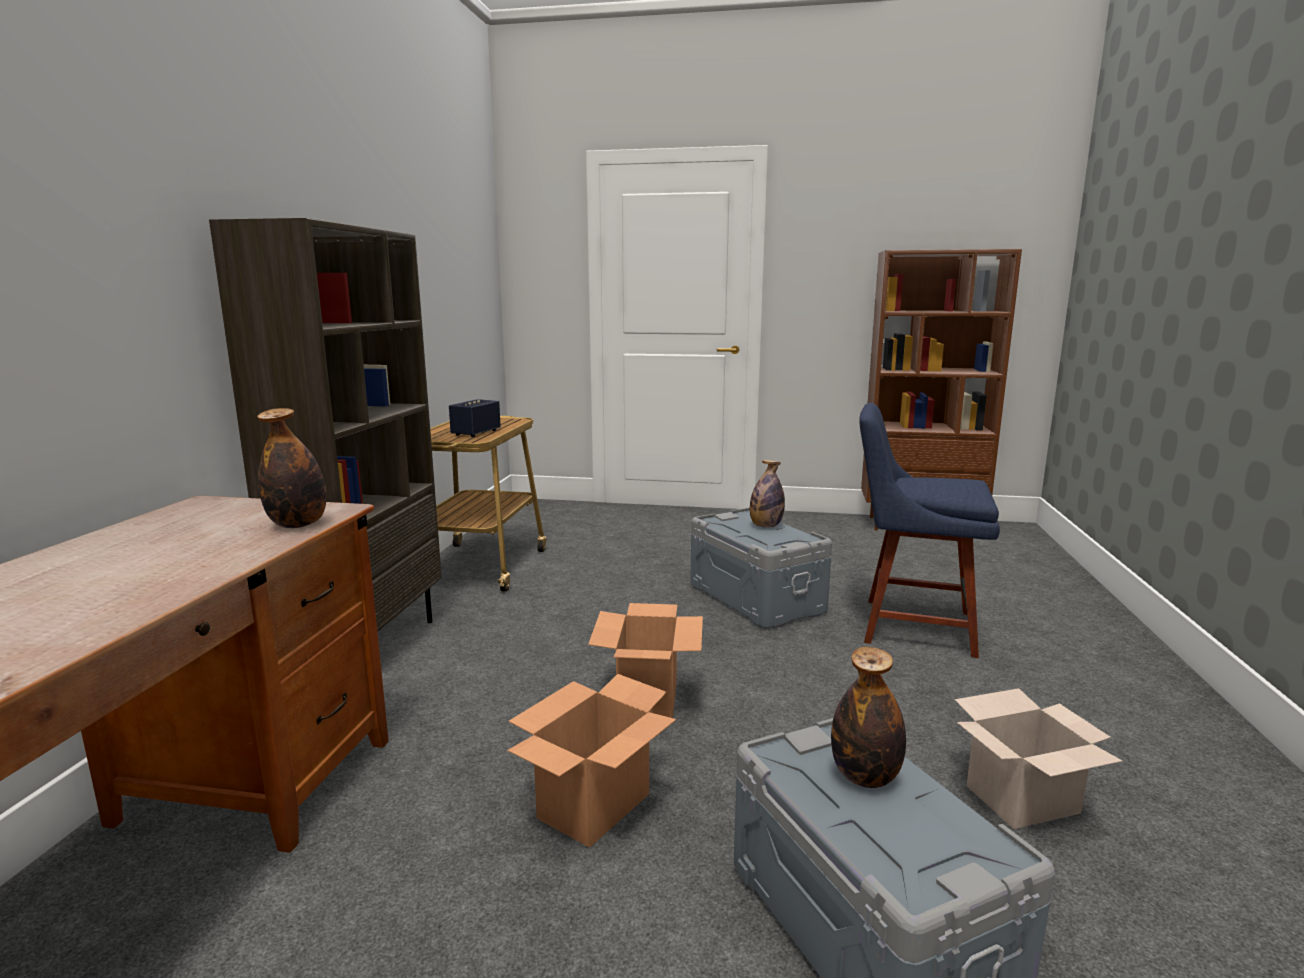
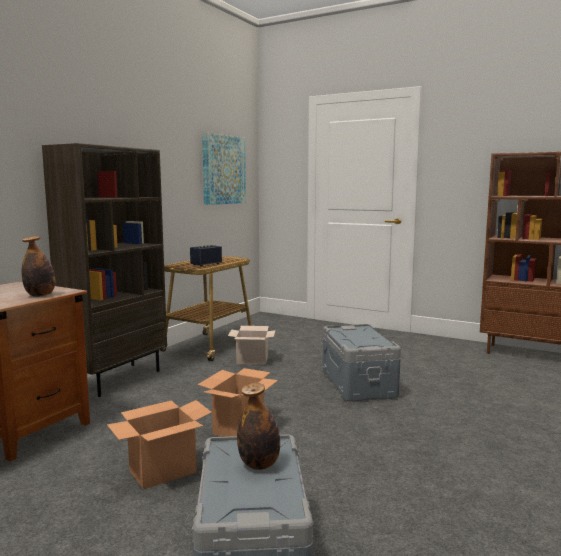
camera: 20 degrees right, 5 degrees down
bottle [750,460,785,528] -> none
blue chair [859,403,1000,658] -> none
cardboard box [955,688,1122,829] -> cardboard box moved to [228,326,276,365]
none -> picture [202,132,246,205]

